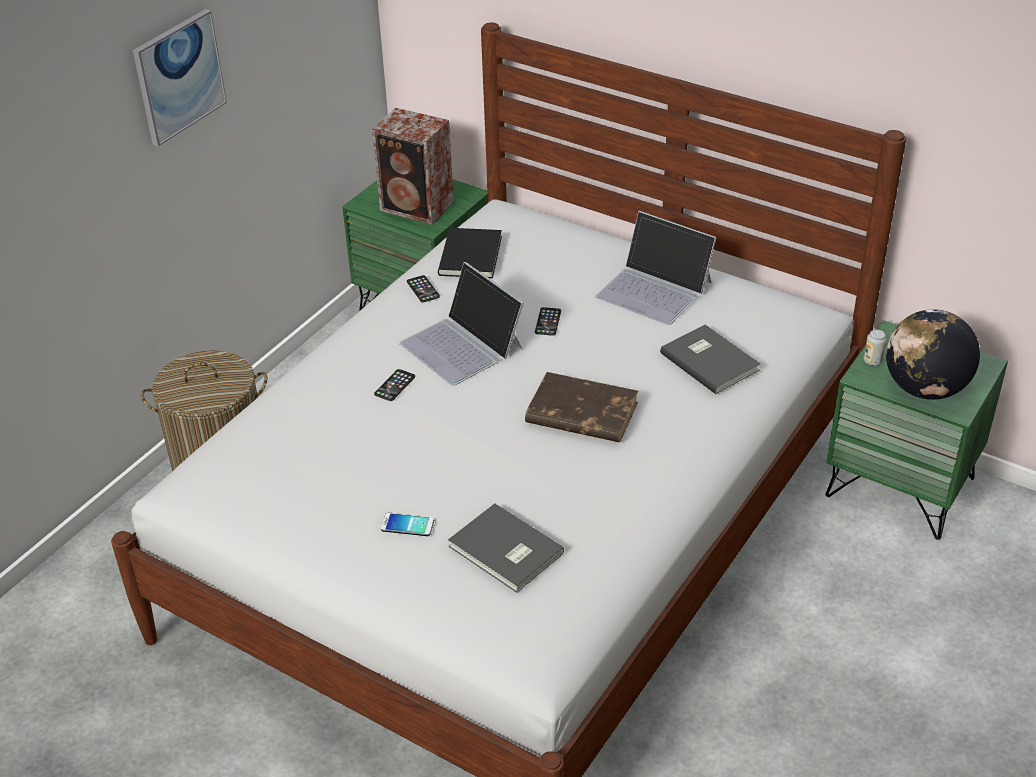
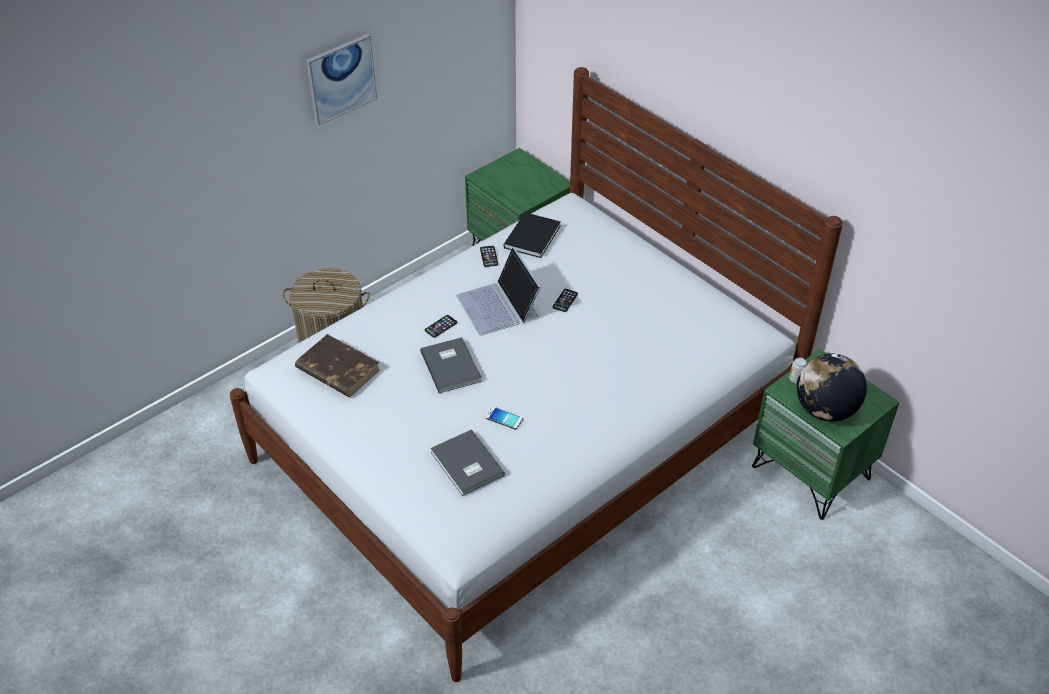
camera: 15 degrees right, 5 degrees up
speaker [372,108,454,225] -> none
phone [381,513,434,536] -> phone moved to [486,407,523,430]
brown book [525,372,638,443] -> brown book moved to [295,334,380,397]
laptop [595,211,717,325] -> none
grey book [660,325,760,394] -> grey book moved to [420,337,482,393]

